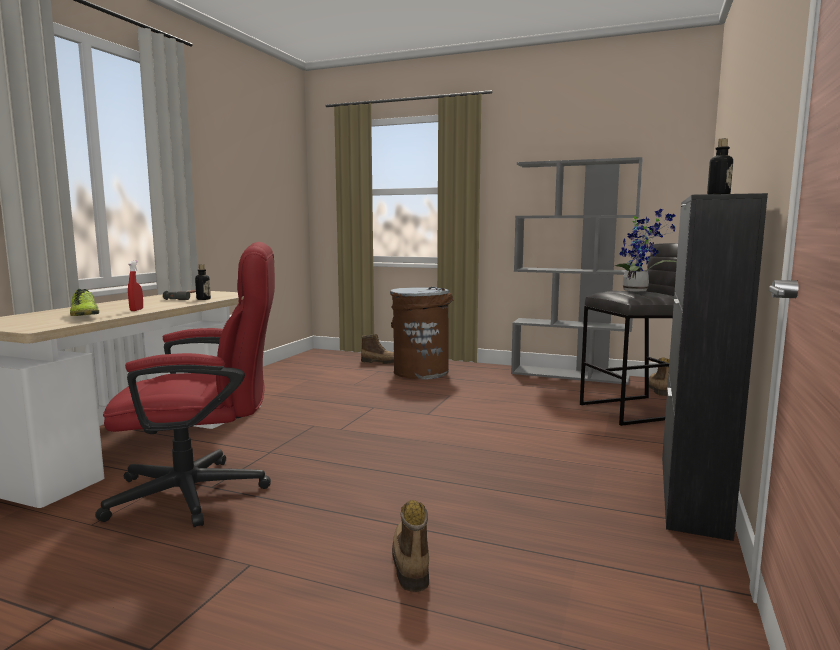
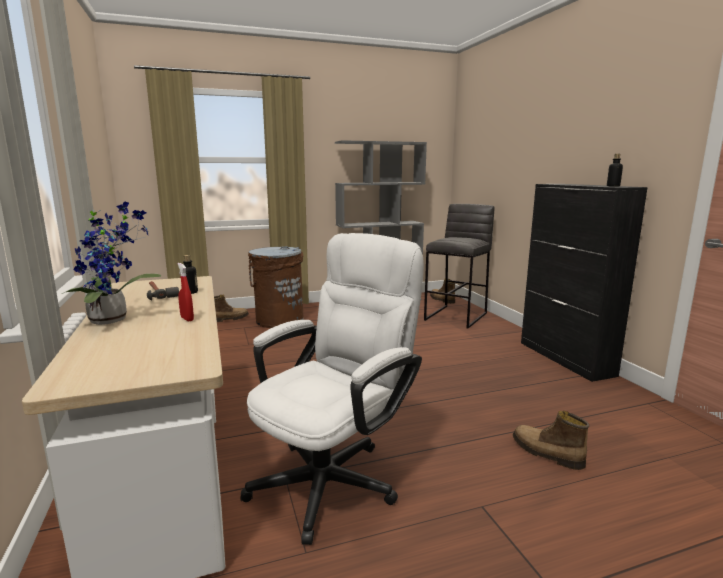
camera: 40 degrees left, 5 degrees up
shoe [70,289,99,316] -> none
red office chair [95,242,275,527] -> white office chair [241,233,424,545]
potted plant [615,208,677,292] -> potted plant moved to [62,201,161,325]

